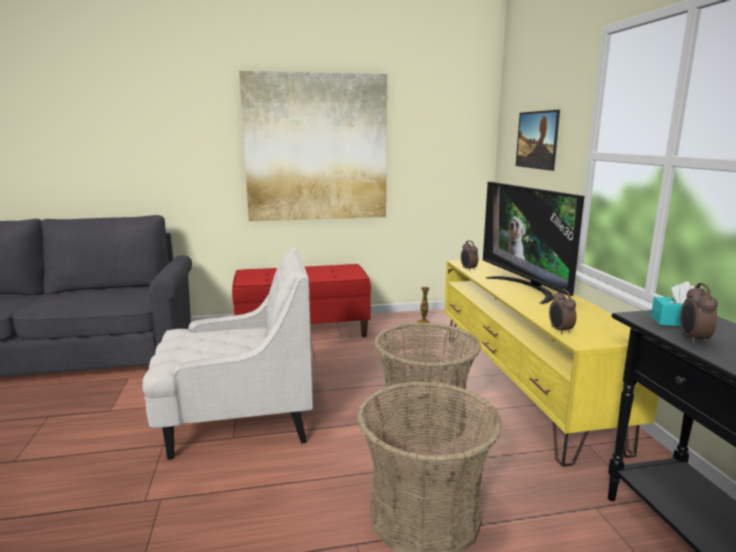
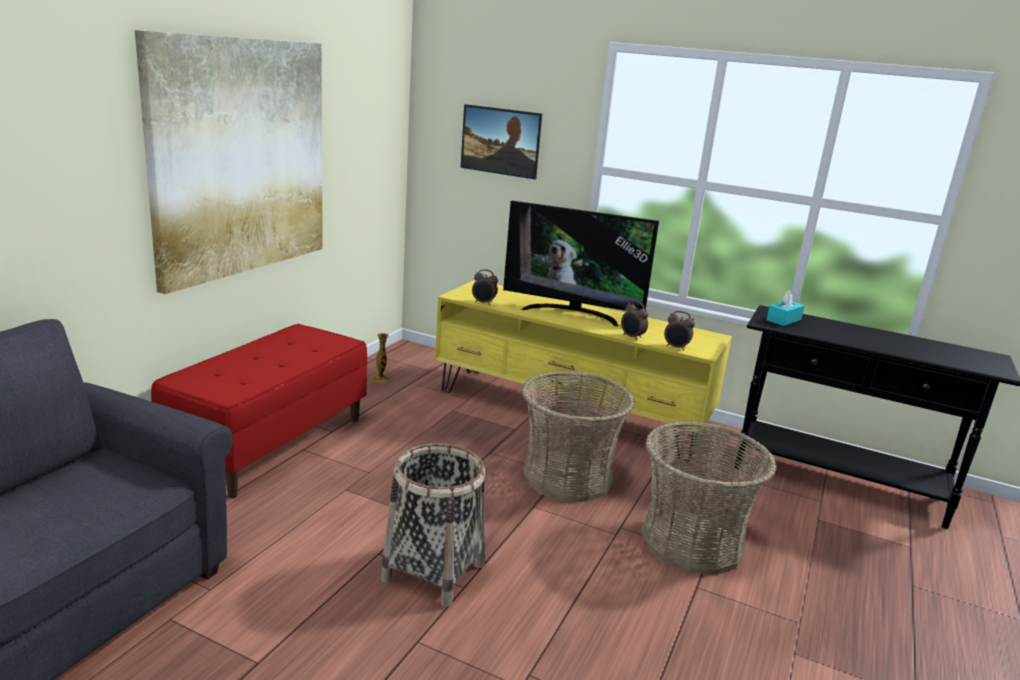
camera: 55 degrees left, 5 degrees up
white armchair [143,248,313,460] -> basket [381,443,485,607]
alarm clock [680,283,718,344] -> alarm clock moved to [621,301,648,340]

